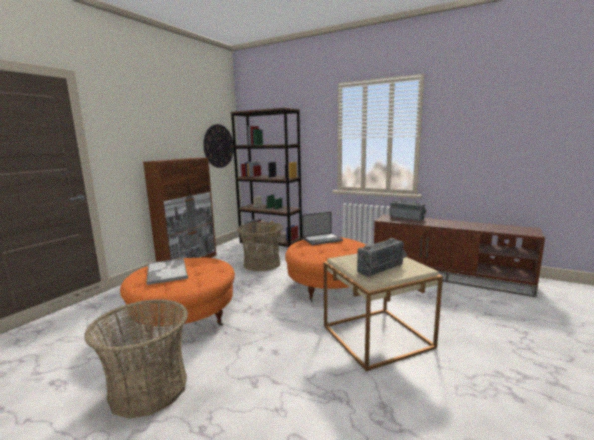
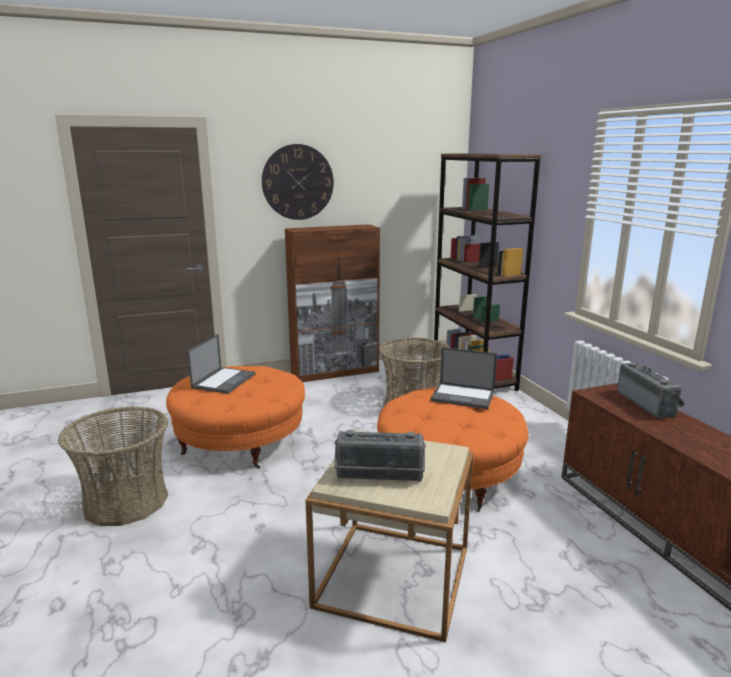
camera: 40 degrees right, 5 degrees up
tray [146,258,188,285] -> laptop [187,334,255,394]
wall clock [203,124,234,168] -> wall clock moved to [262,144,334,220]

